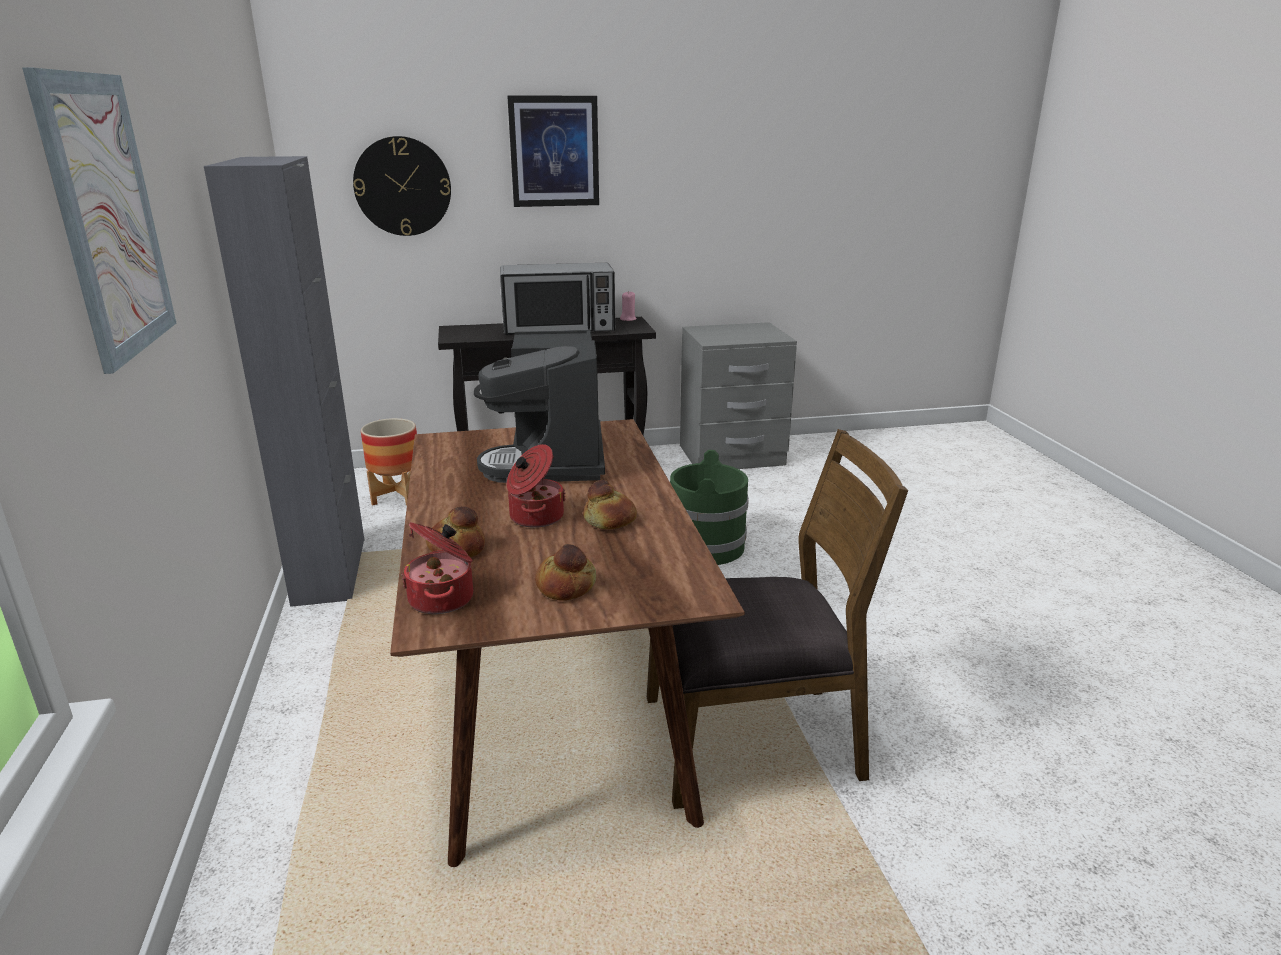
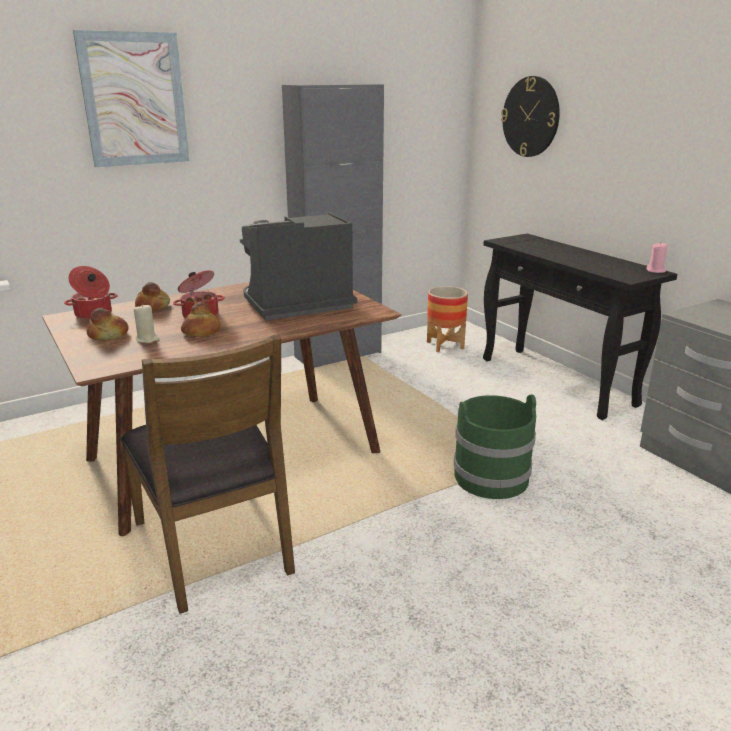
camera: 70 degrees right, 0 degrees up
microwave [500,263,615,335] -> none
picture [507,96,599,207] -> none
none -> beige candle [134,304,159,343]

